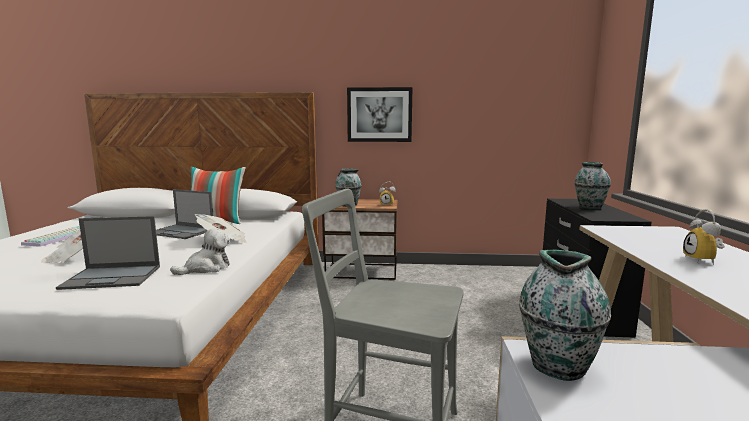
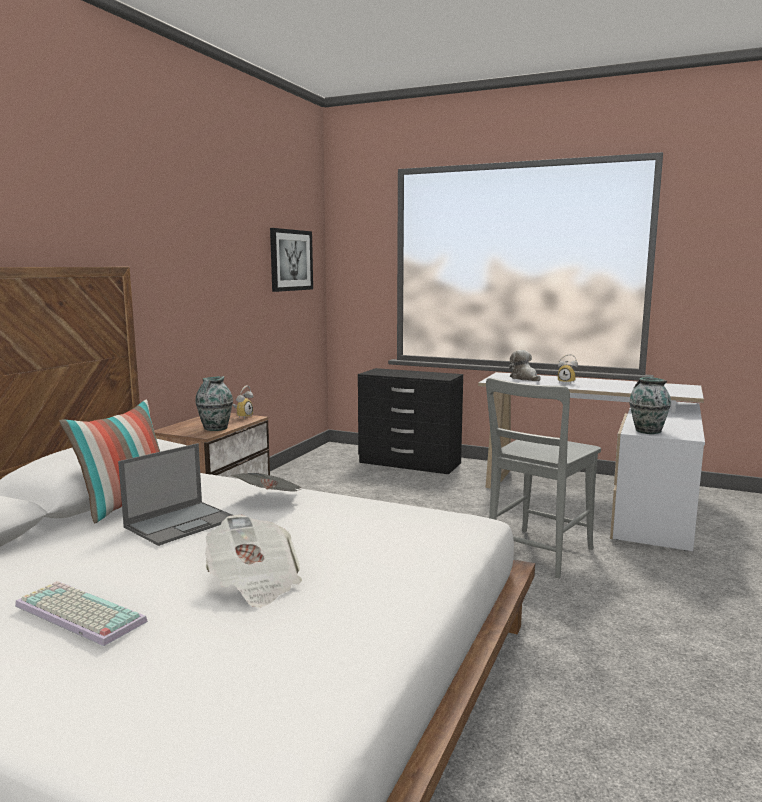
camera: 70 degrees left, 0 degrees up
laptop [56,216,160,290] -> none
plush toy [170,229,230,275] -> plush toy moved to [509,350,541,381]
picture [347,87,412,142] -> picture moved to [270,228,313,292]
vase [574,162,611,209] -> none

